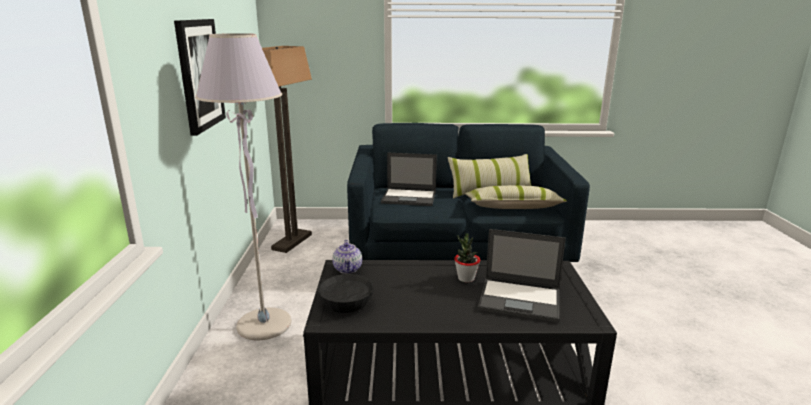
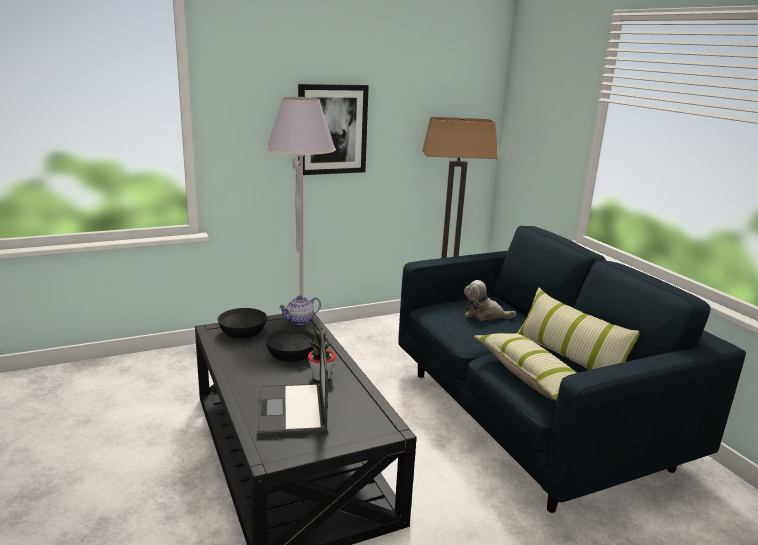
camera: 65 degrees right, 0 degrees up
laptop [381,153,437,206] -> plush toy [464,280,516,321]
none -> black bowl [265,328,317,362]

